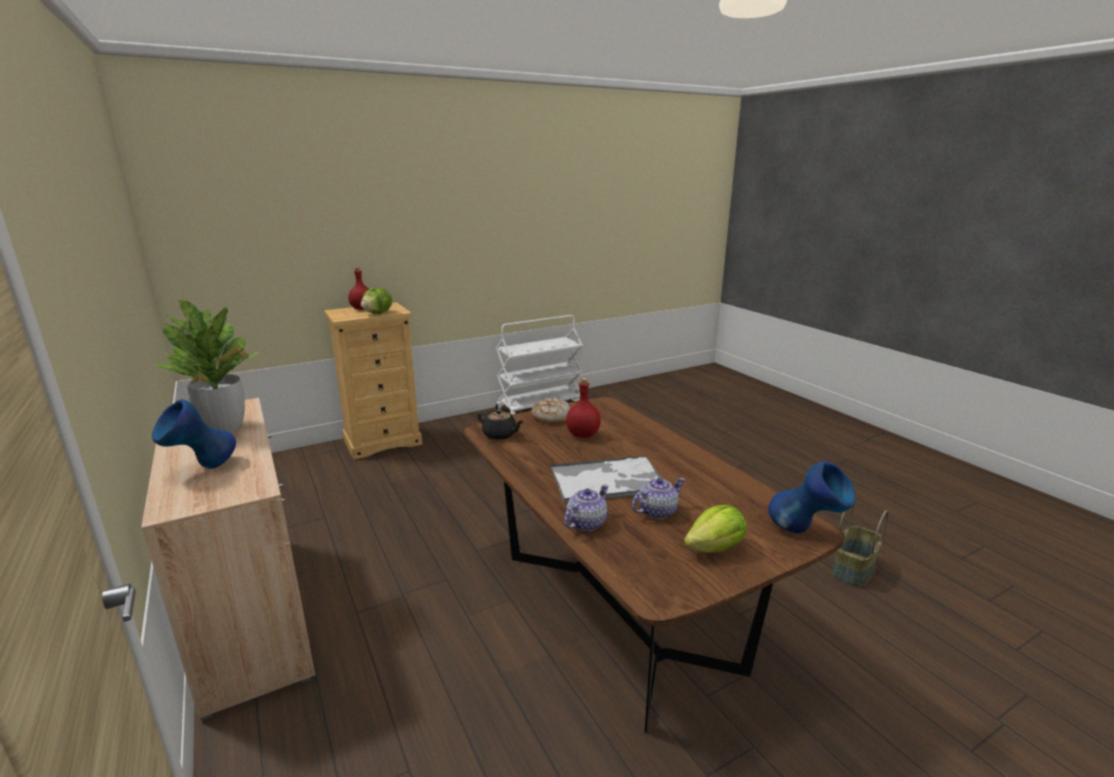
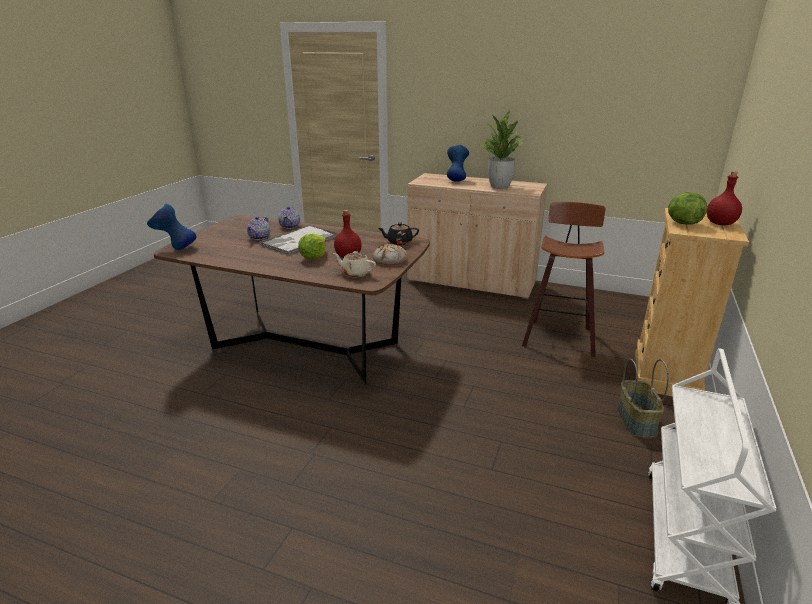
camera: 140 degrees right, 5 degrees up
lettuce [684,505,747,553] -> lettuce moved to [298,234,326,259]
basket [832,505,888,587] -> basket moved to [617,359,669,437]
none -> beige teapot [333,251,376,278]
none -> stool [522,202,606,357]

